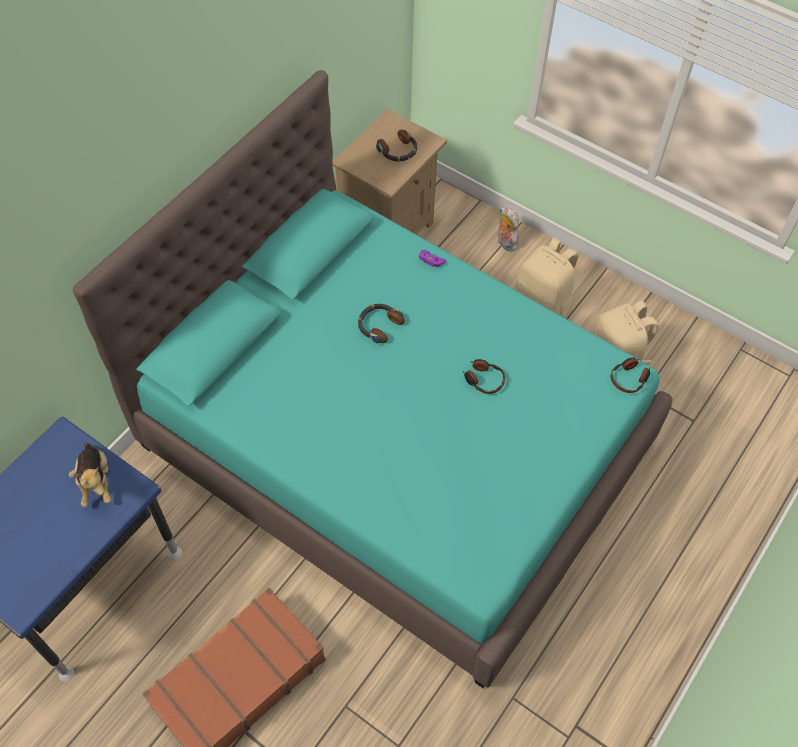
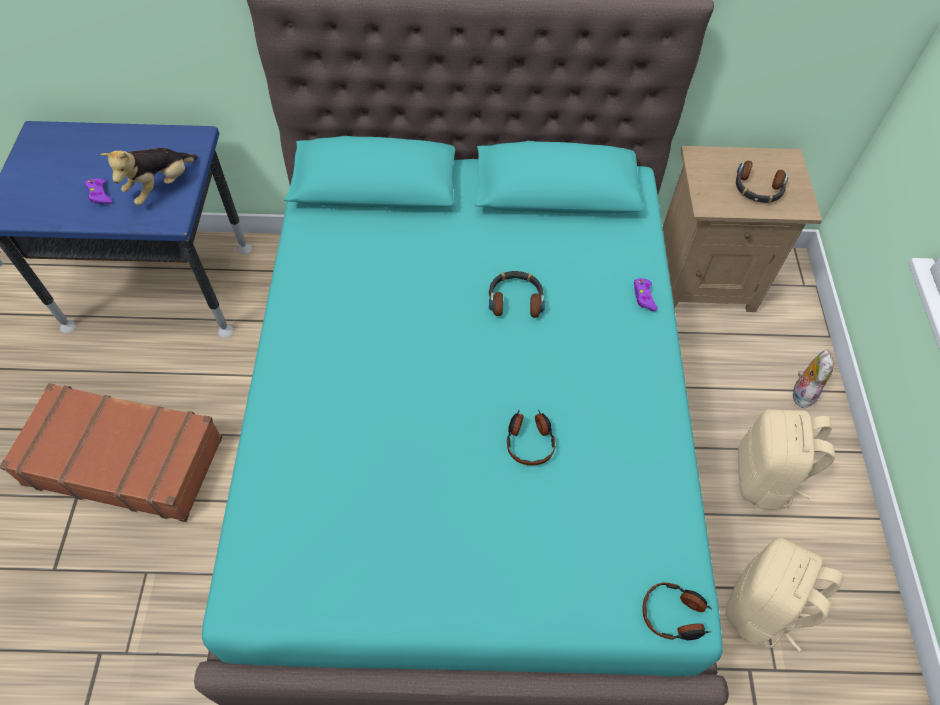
camera: 55 degrees right, 0 degrees up
none -> purple game controller [85,178,112,204]

